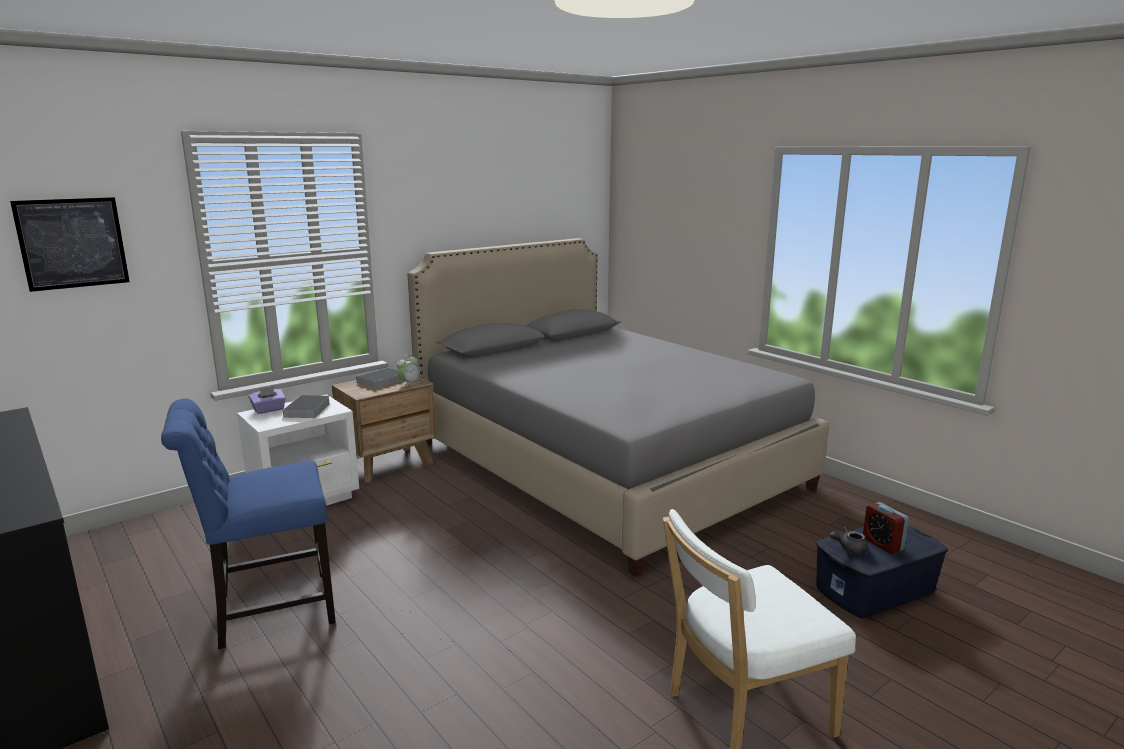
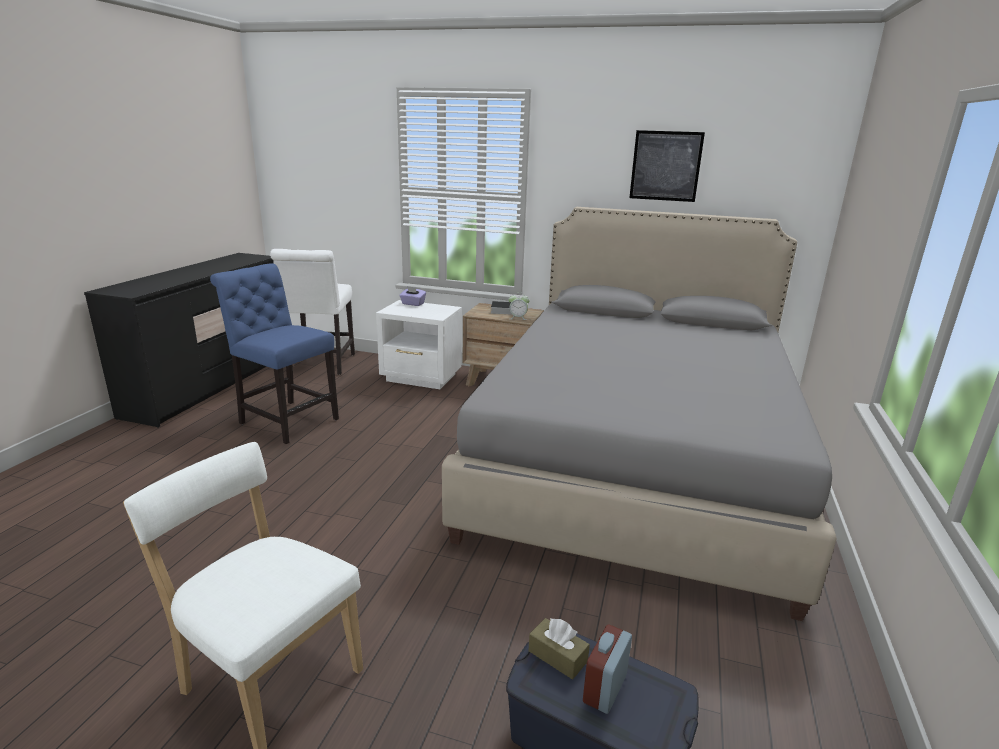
camera: 55 degrees right, 5 degrees up
picture [10,197,130,292] -> picture moved to [629,130,705,202]
book [282,395,331,420] -> none
grey teapot [830,527,868,554] -> brown tissue box [528,618,590,679]
none -> white chair [270,249,355,375]

